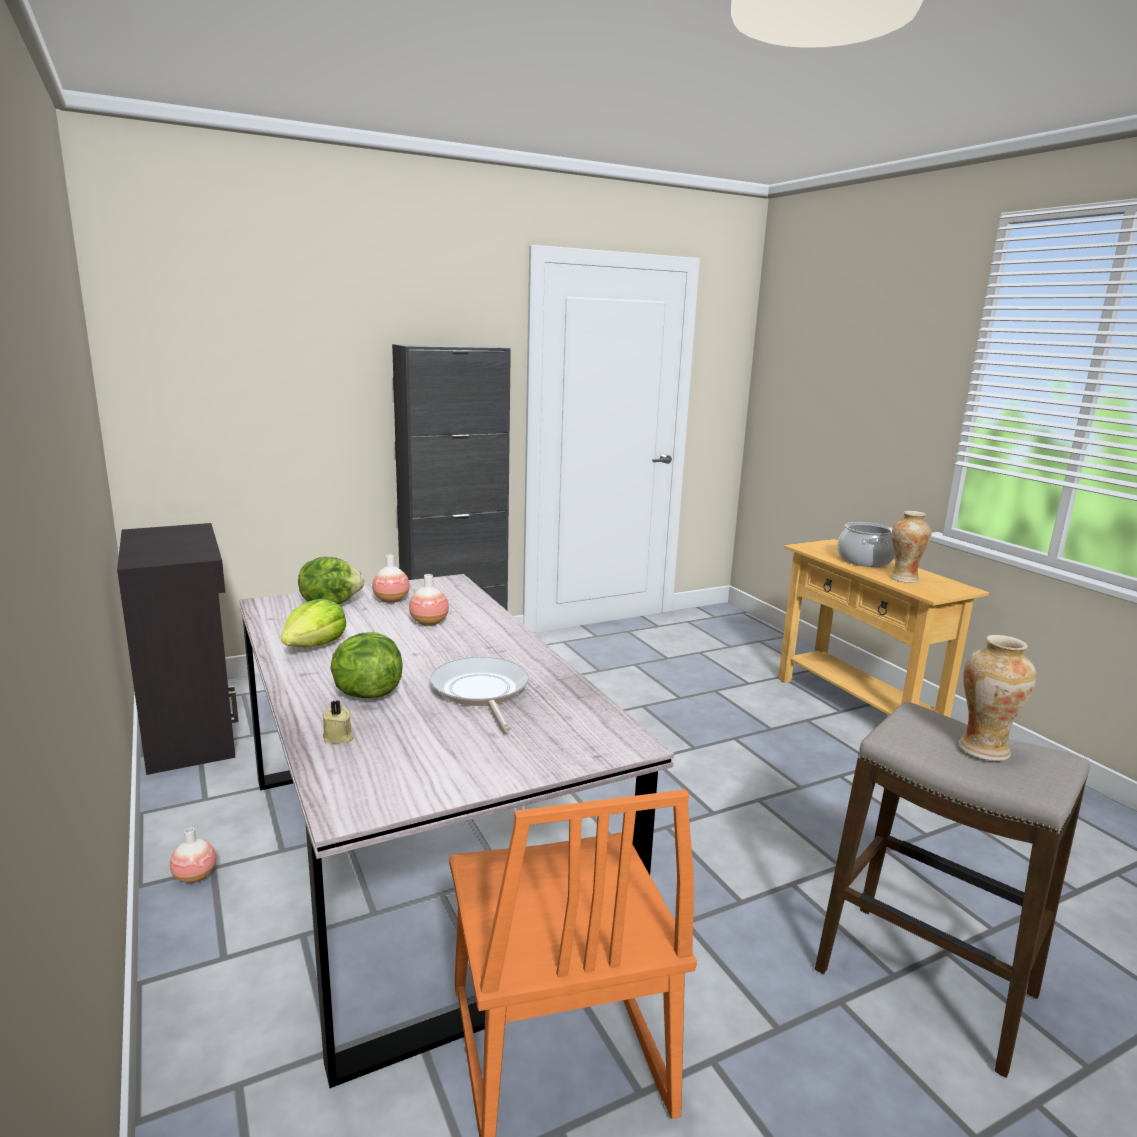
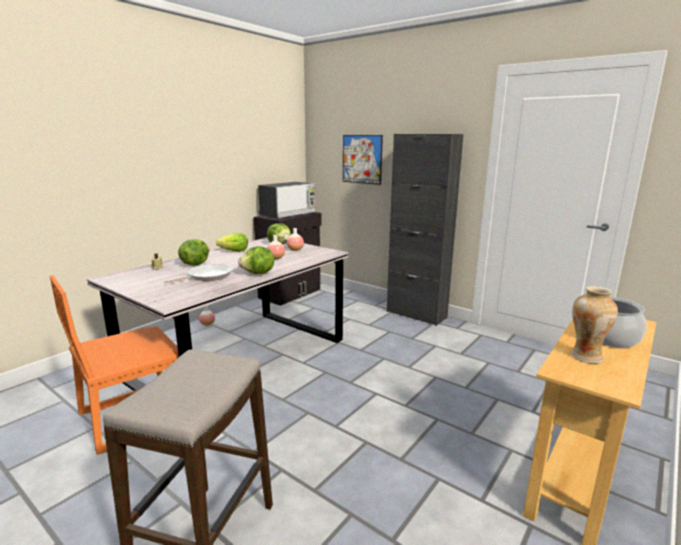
camera: 65 degrees right, 0 degrees up
vase [959,635,1037,761] -> none
none -> lettuce [238,246,274,274]
none -> microwave [258,182,315,218]
none -> picture [343,135,383,185]

